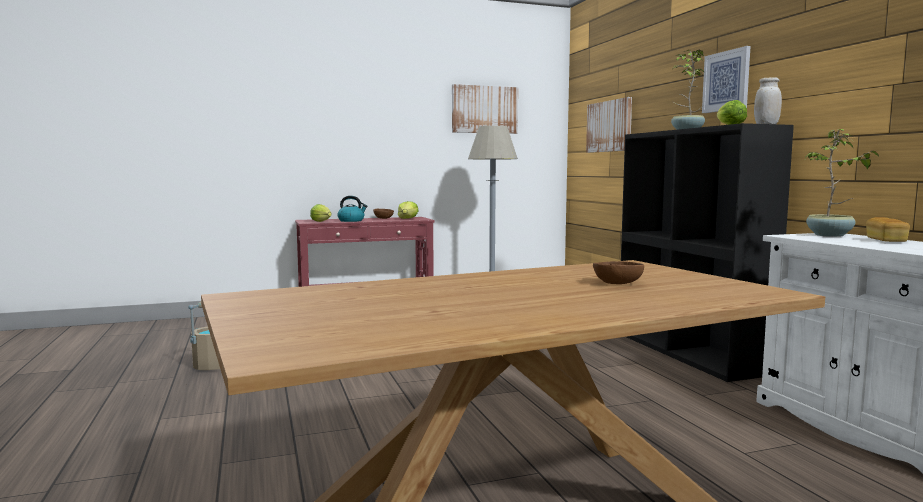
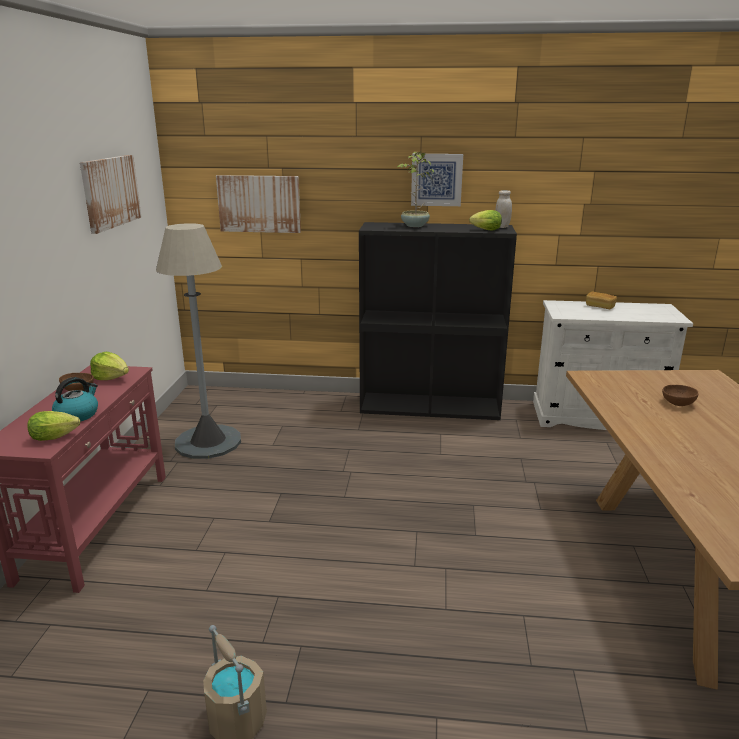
camera: 65 degrees left, 15 degrees up
potted plant [805,129,879,237] -> none

